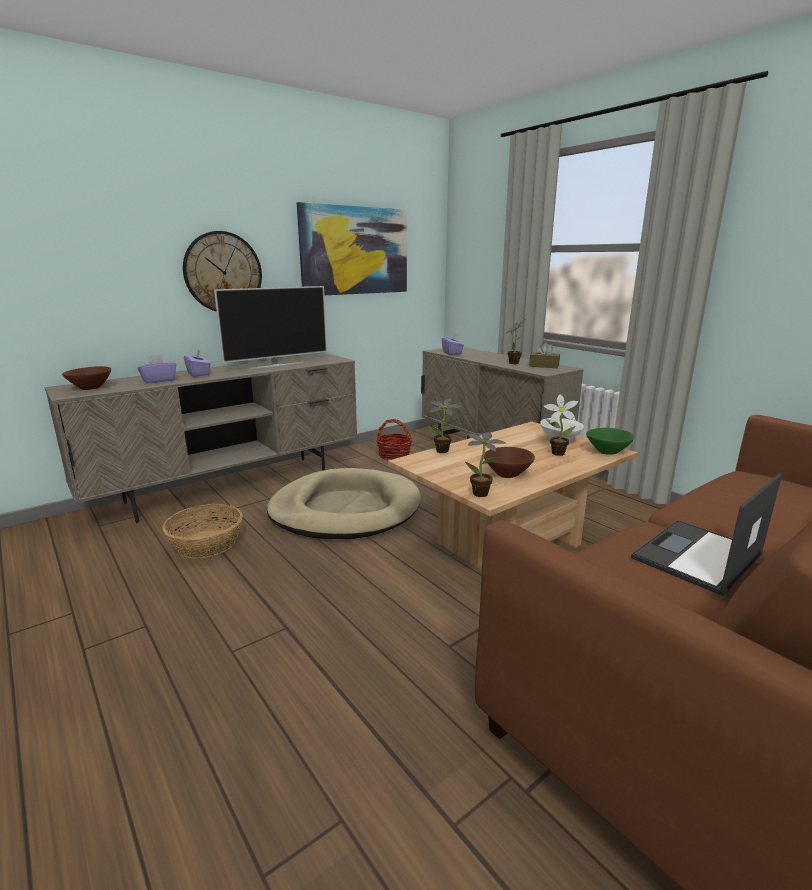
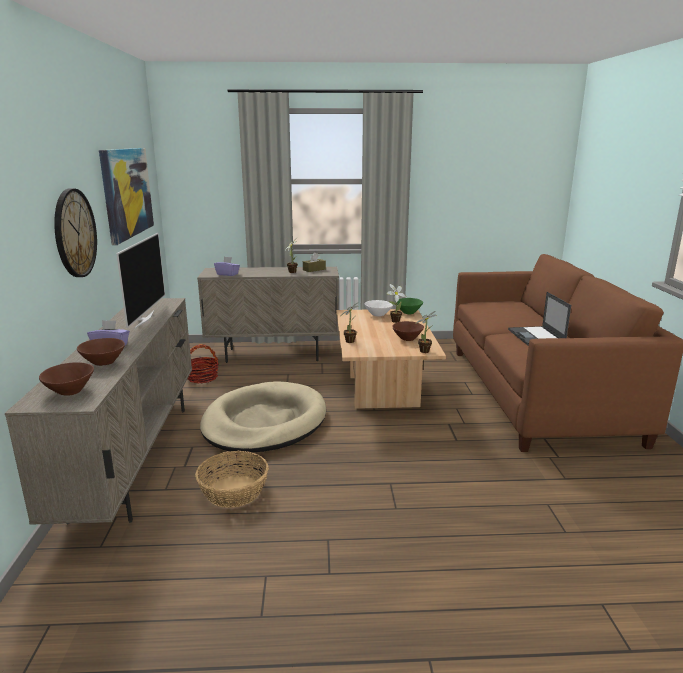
camera: 55 degrees left, 0 degrees up
purple tissue box [138,354,176,383] -> brown bowl [77,338,125,366]

